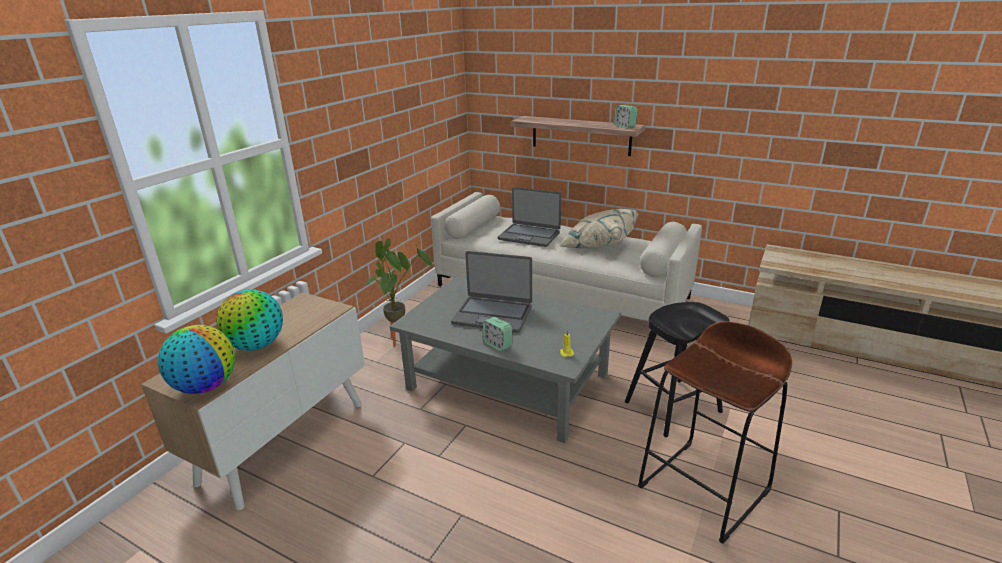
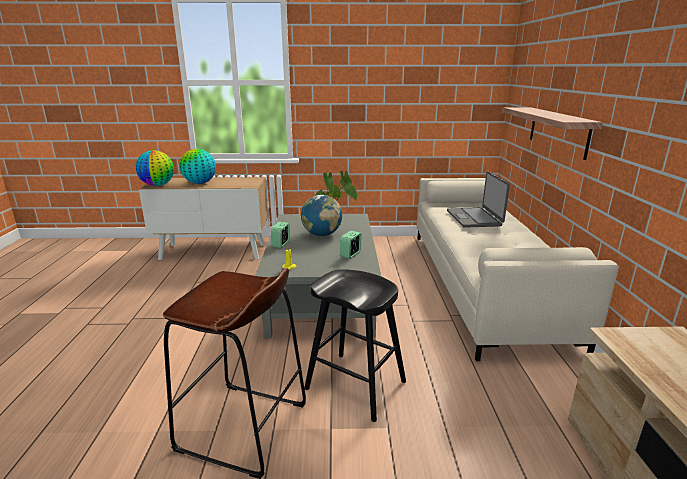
camera: 60 degrees right, 5 degrees down
laptop [451,251,532,333] -> globe [301,195,342,236]
beige pillow [559,209,638,248] -> none
alarm clock [614,105,638,129] -> alarm clock moved to [340,231,362,259]

